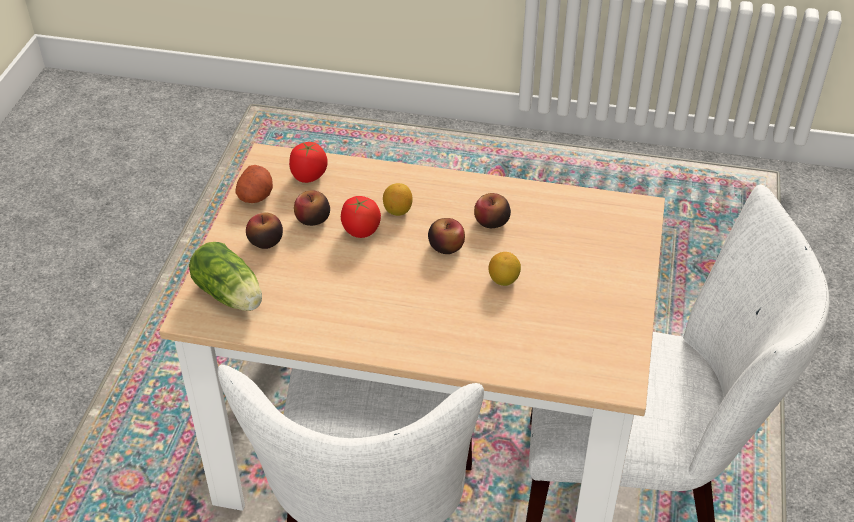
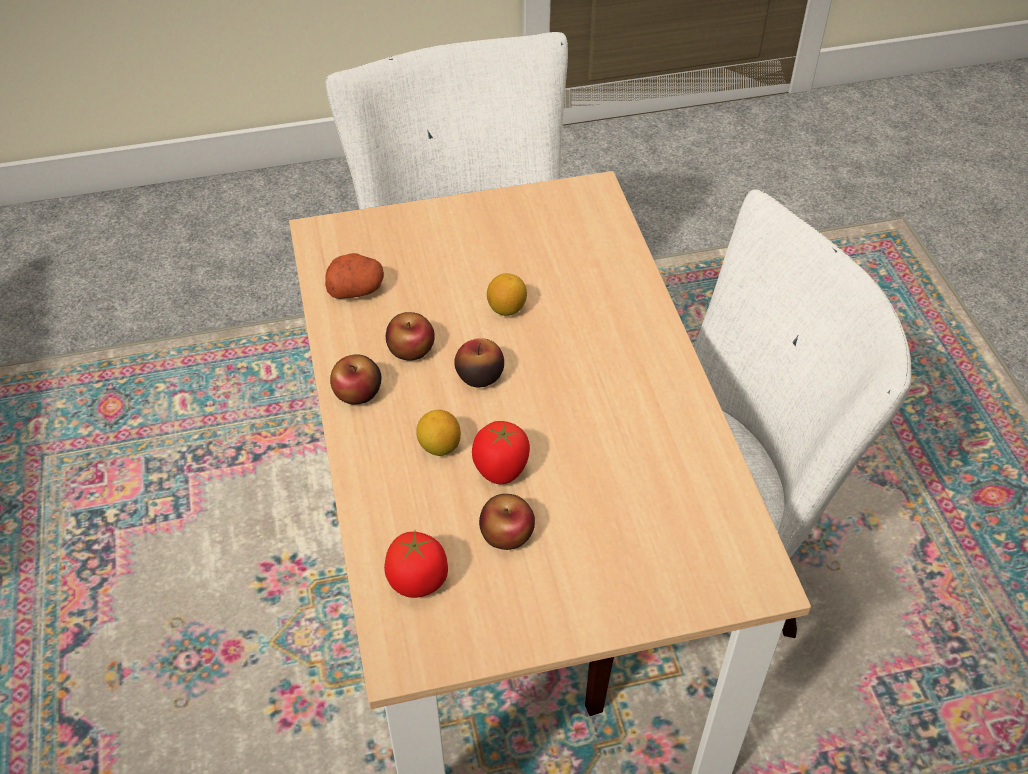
camera: 115 degrees left, 5 degrees up
lettuce [189,242,262,311] -> none
potato [235,165,273,203] -> potato moved to [325,253,384,299]
apple [246,212,283,249] -> apple moved to [330,355,381,405]

